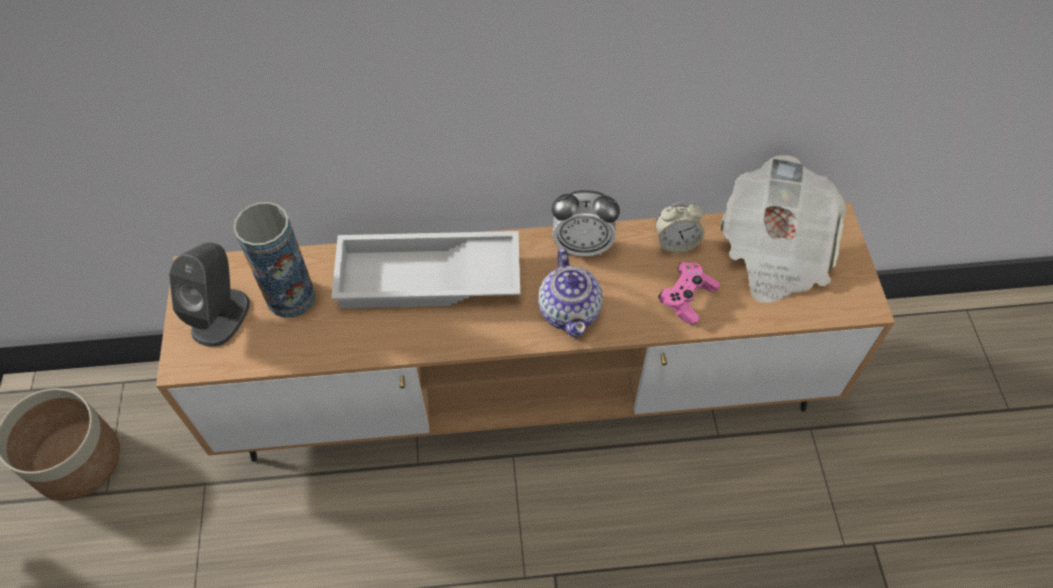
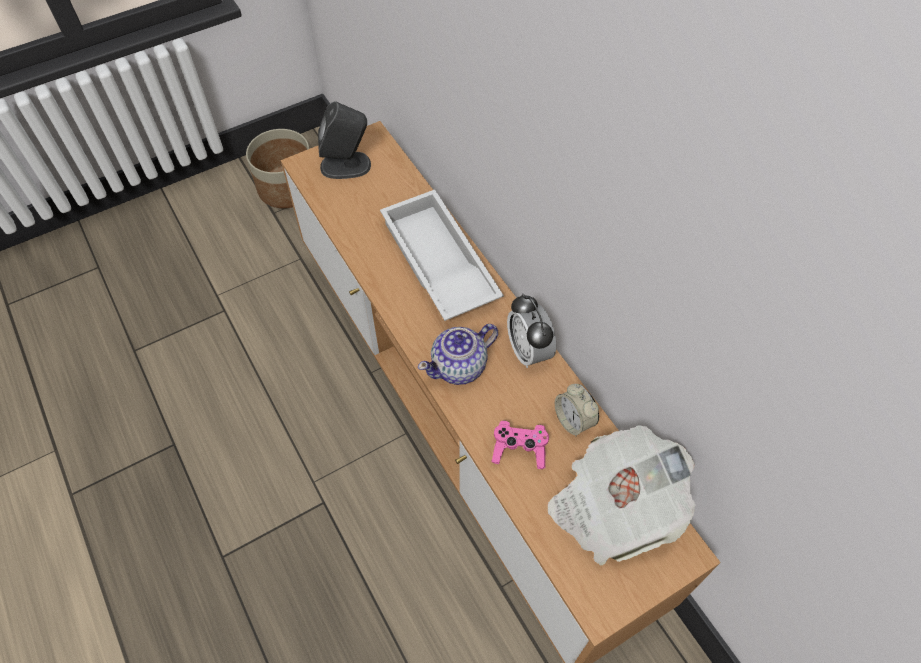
camera: 65 degrees right, 0 degrees up
vase [233,202,315,318] -> none

